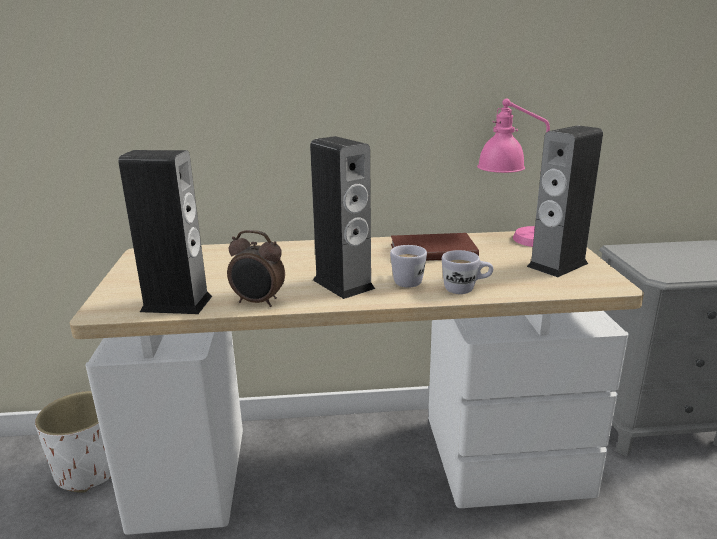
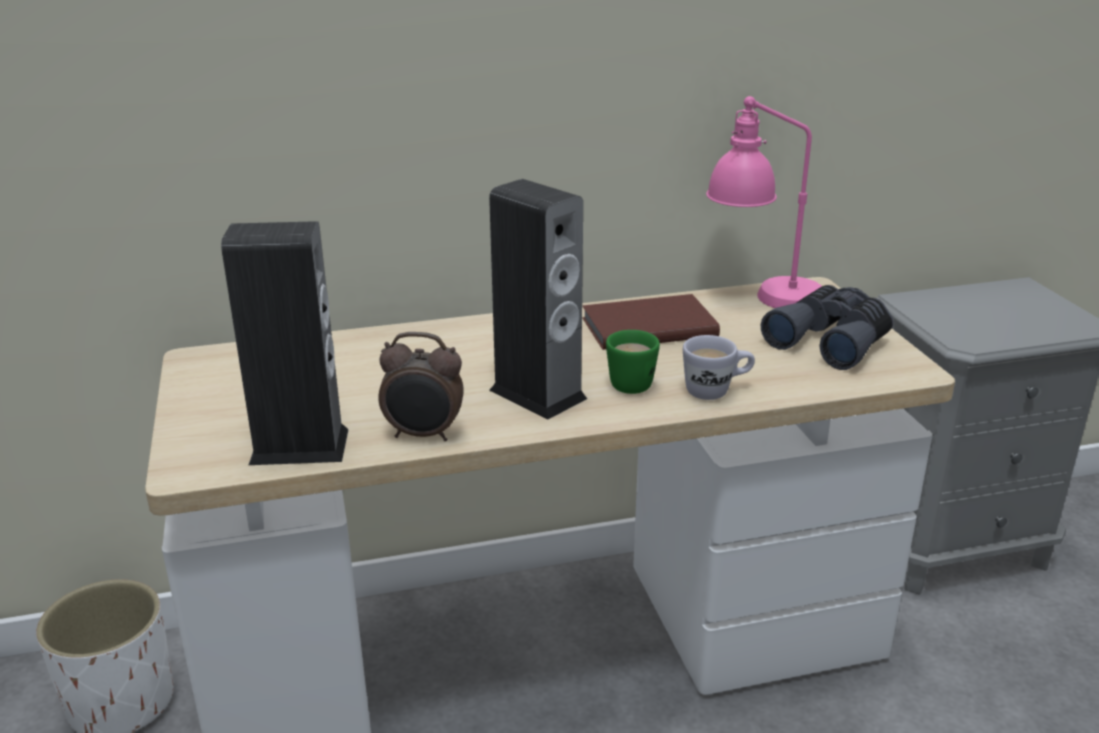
camera: 10 degrees left, 5 degrees up
white mug [390,245,427,288] -> green mug [606,330,660,394]
speaker [527,125,603,277] -> grey binoculars [761,285,893,370]

